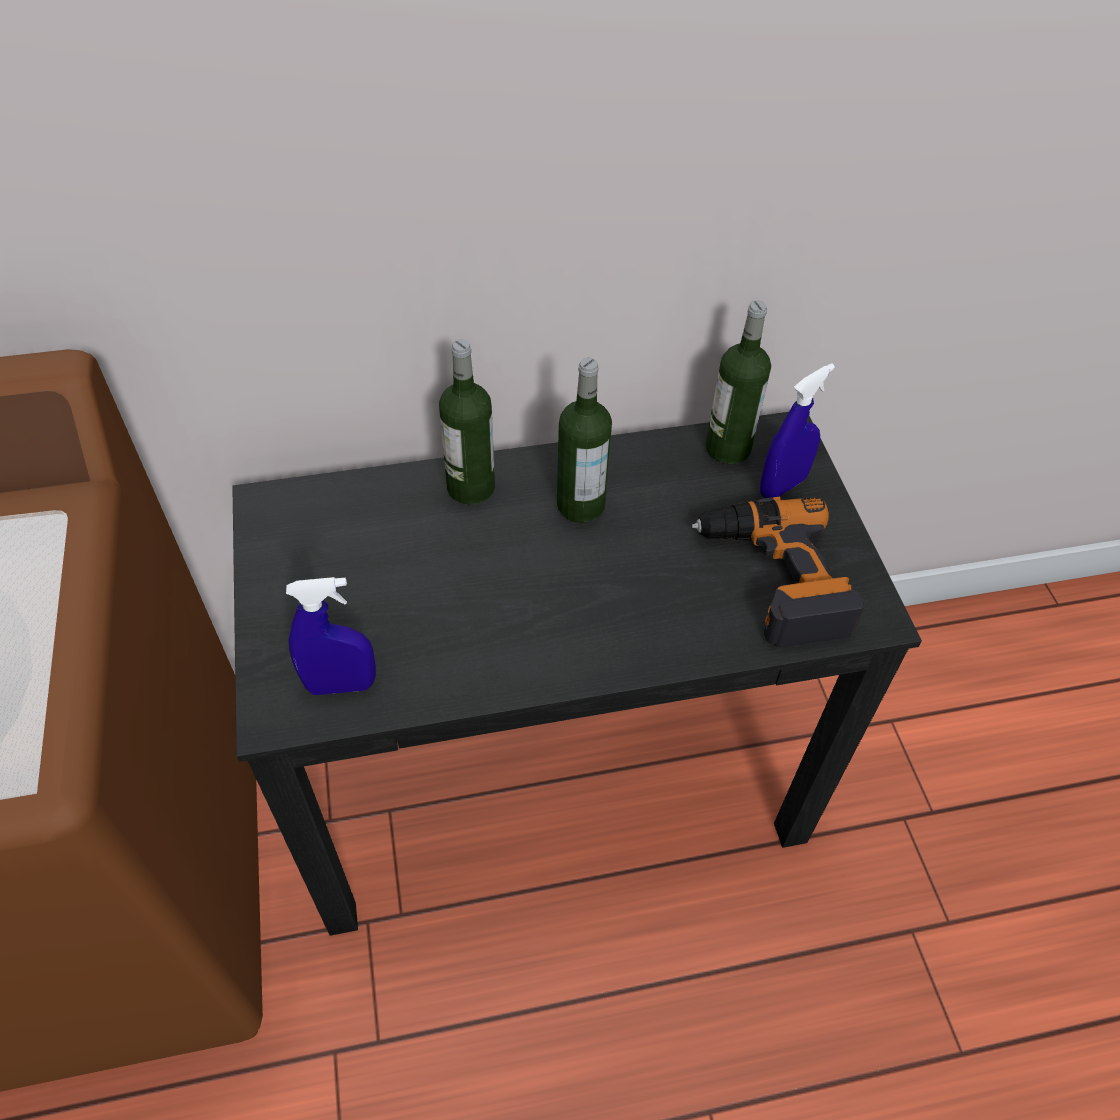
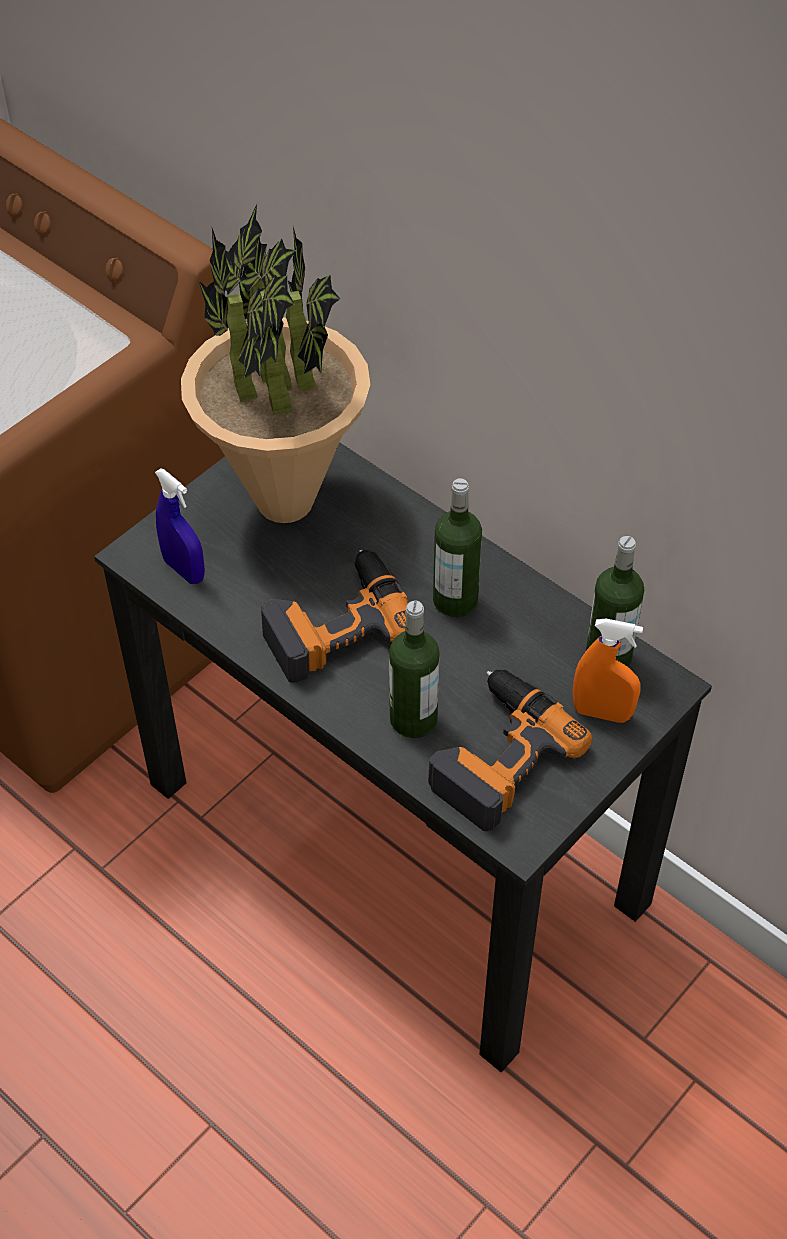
camera: 55 degrees right, 0 degrees up
bottle [439,339,495,505] -> bottle moved to [389,601,440,738]
blue spray bottle [760,363,835,498] -> orange spray bottle [572,619,643,723]
none -> potted plant [181,204,371,523]
none -> power drill [261,550,409,683]

